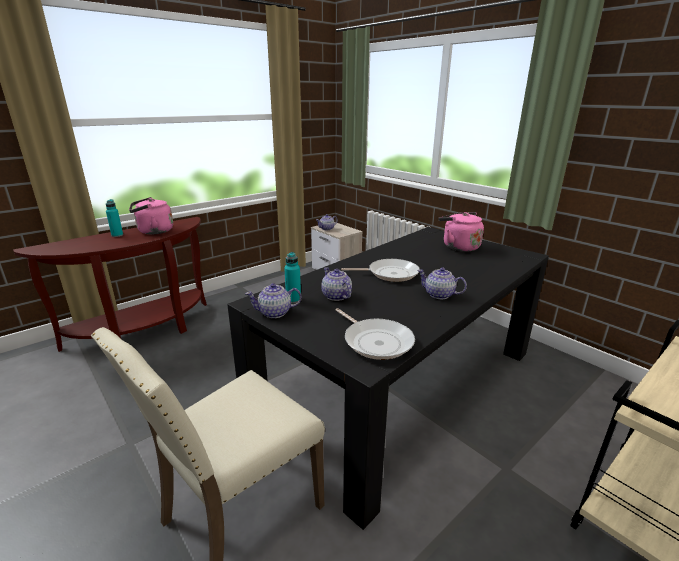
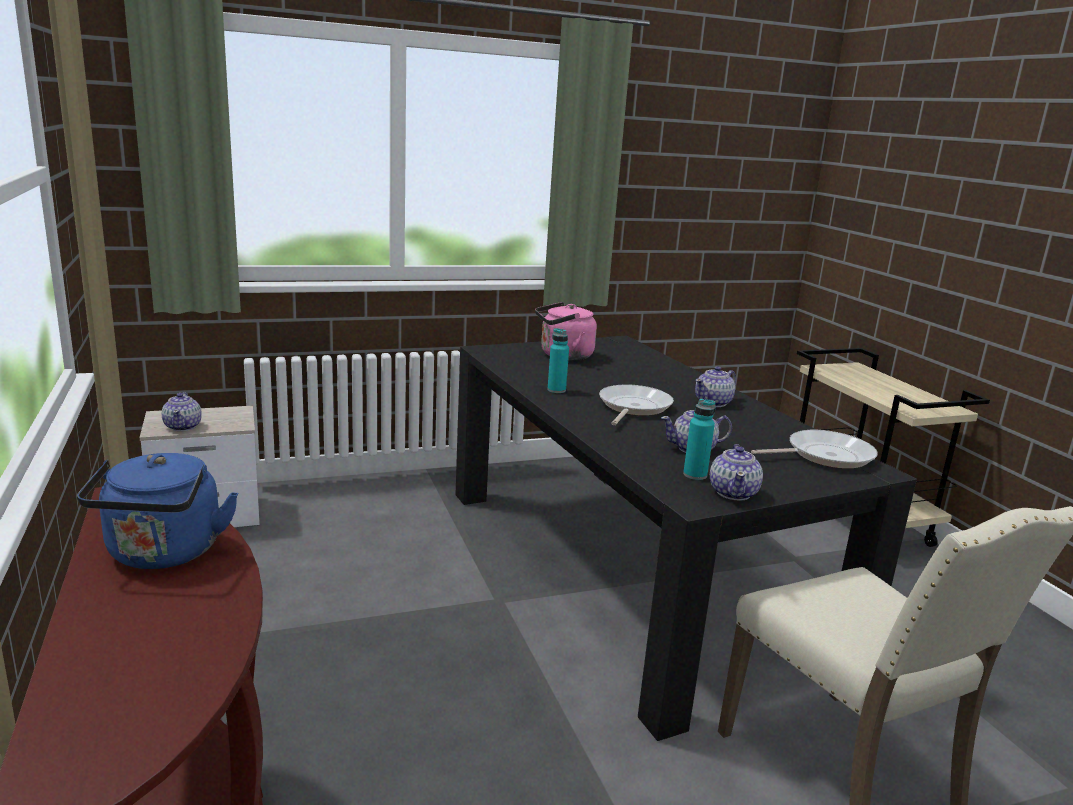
camera: 70 degrees left, 5 degrees down
turquoise bottle [106,199,123,237] -> turquoise bottle moved to [547,328,569,393]
pink kettle [129,197,173,234] -> blue kettle [77,453,238,569]

